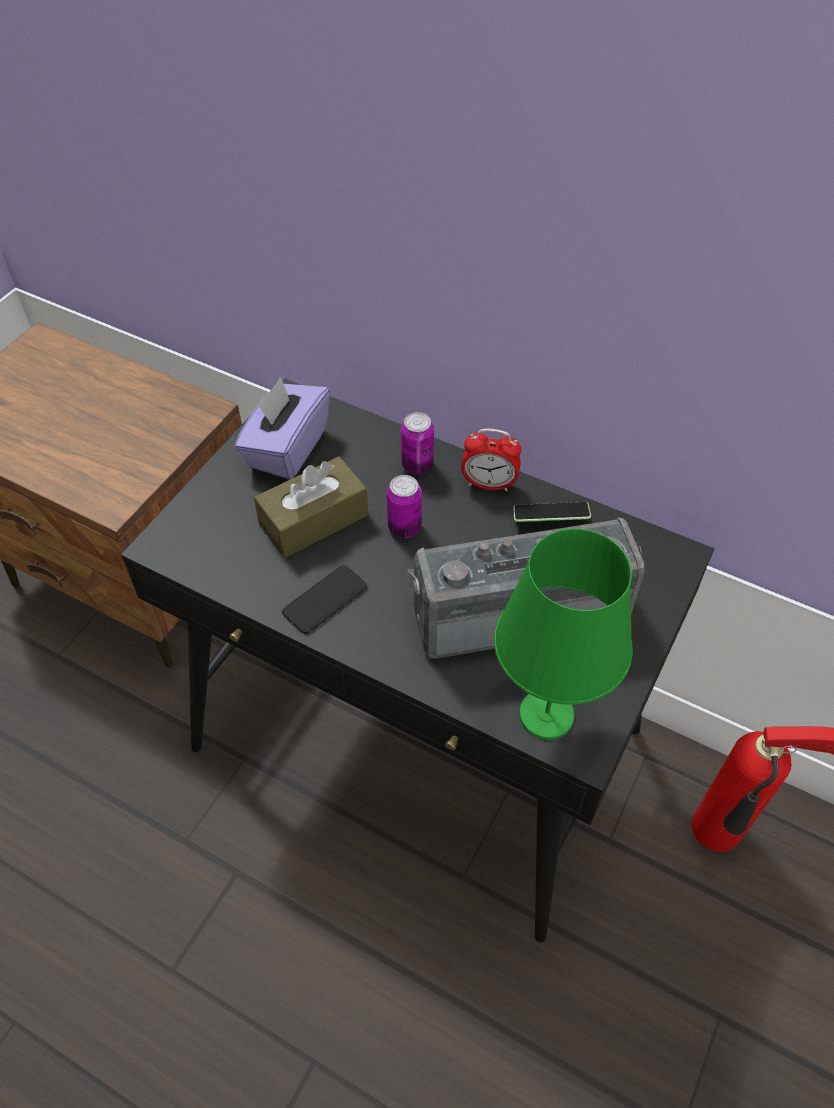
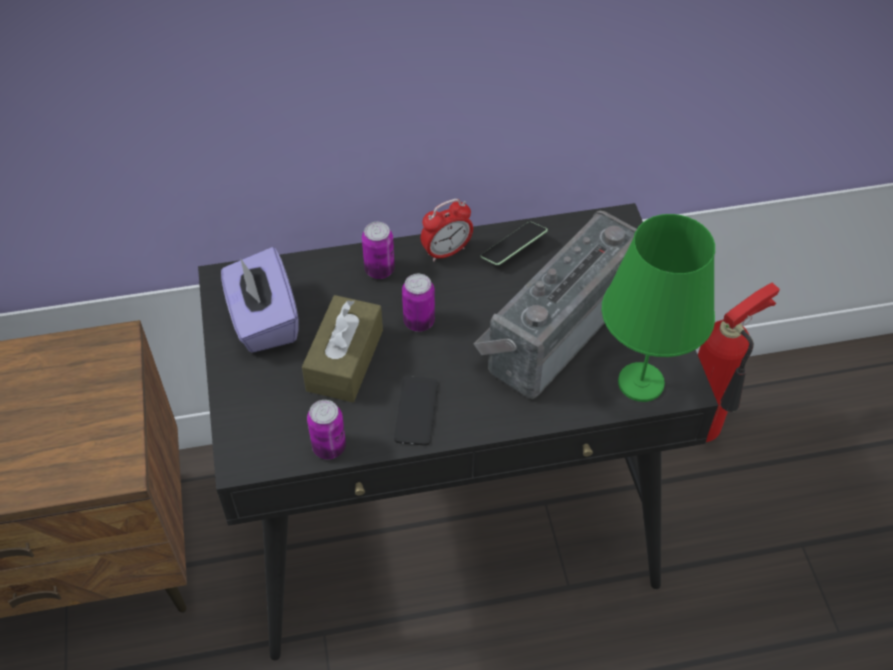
camera: 40 degrees left, 0 degrees up
none -> can [307,400,346,459]

